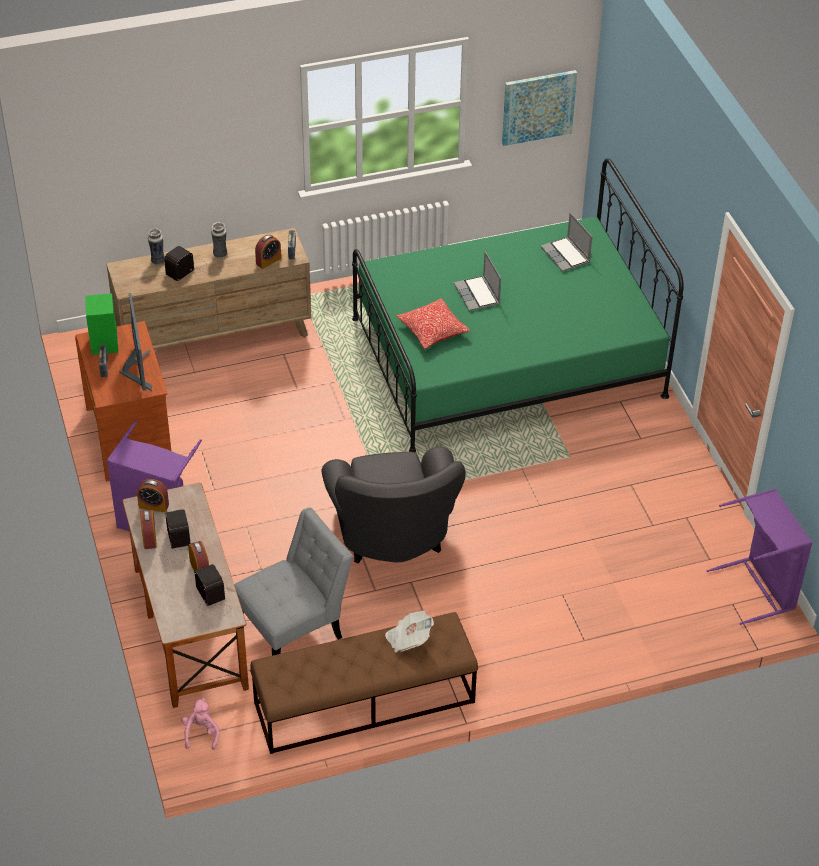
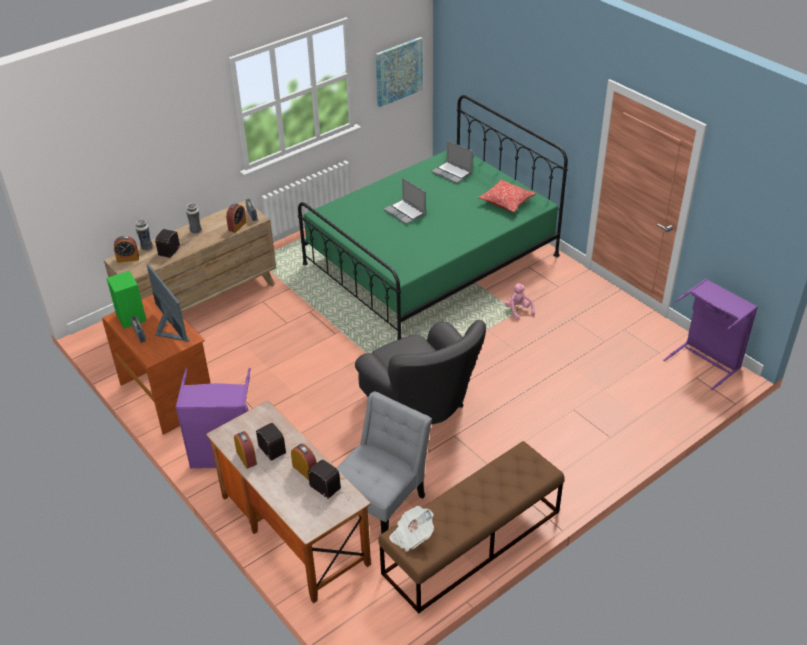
camera: 20 degrees left, 5 degrees down
alarm clock [137,479,169,512] -> alarm clock moved to [114,236,139,263]
pink plush toy [181,698,219,750] -> pink plush toy moved to [505,283,535,320]
newspaper [385,611,434,653] -> newspaper moved to [389,506,434,552]
pillow [396,298,471,349] -> pillow moved to [478,180,537,212]

